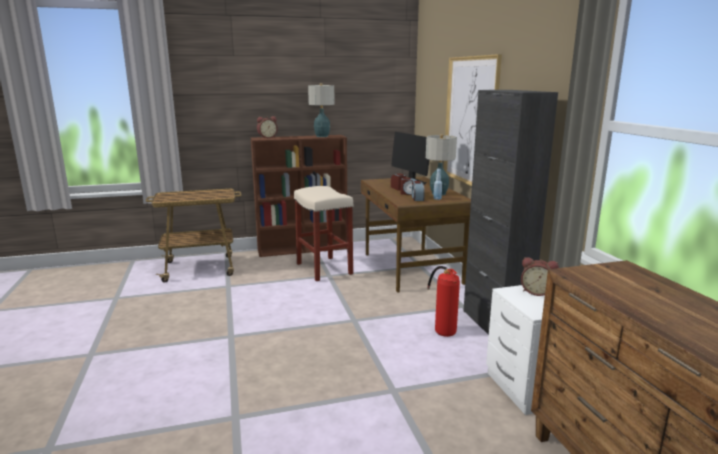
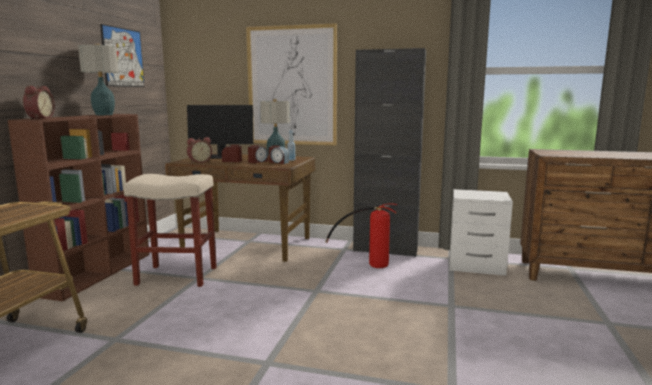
camera: 60 degrees left, 5 degrees down
alarm clock [521,257,559,296] -> alarm clock moved to [187,137,212,163]
none -> picture [100,24,145,87]

